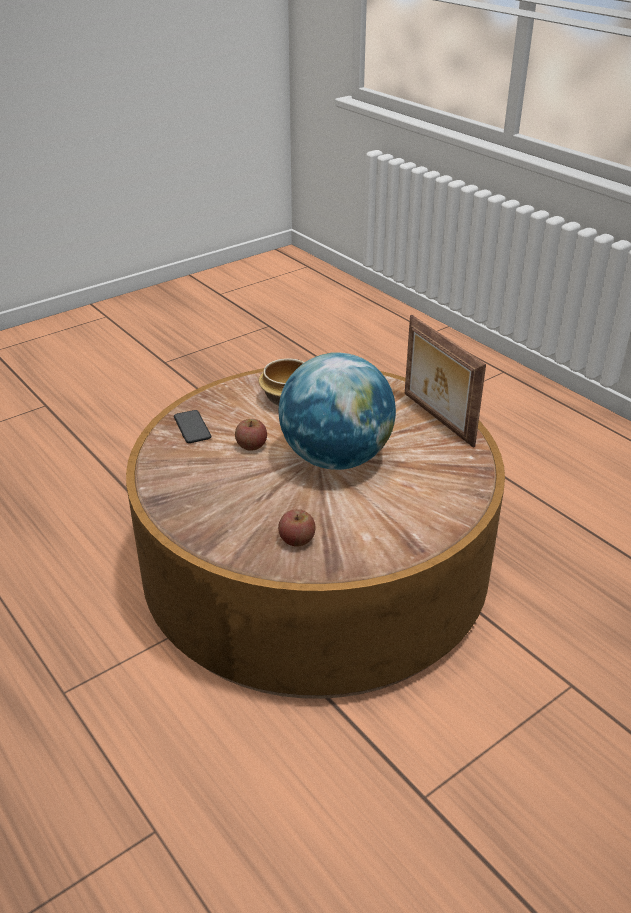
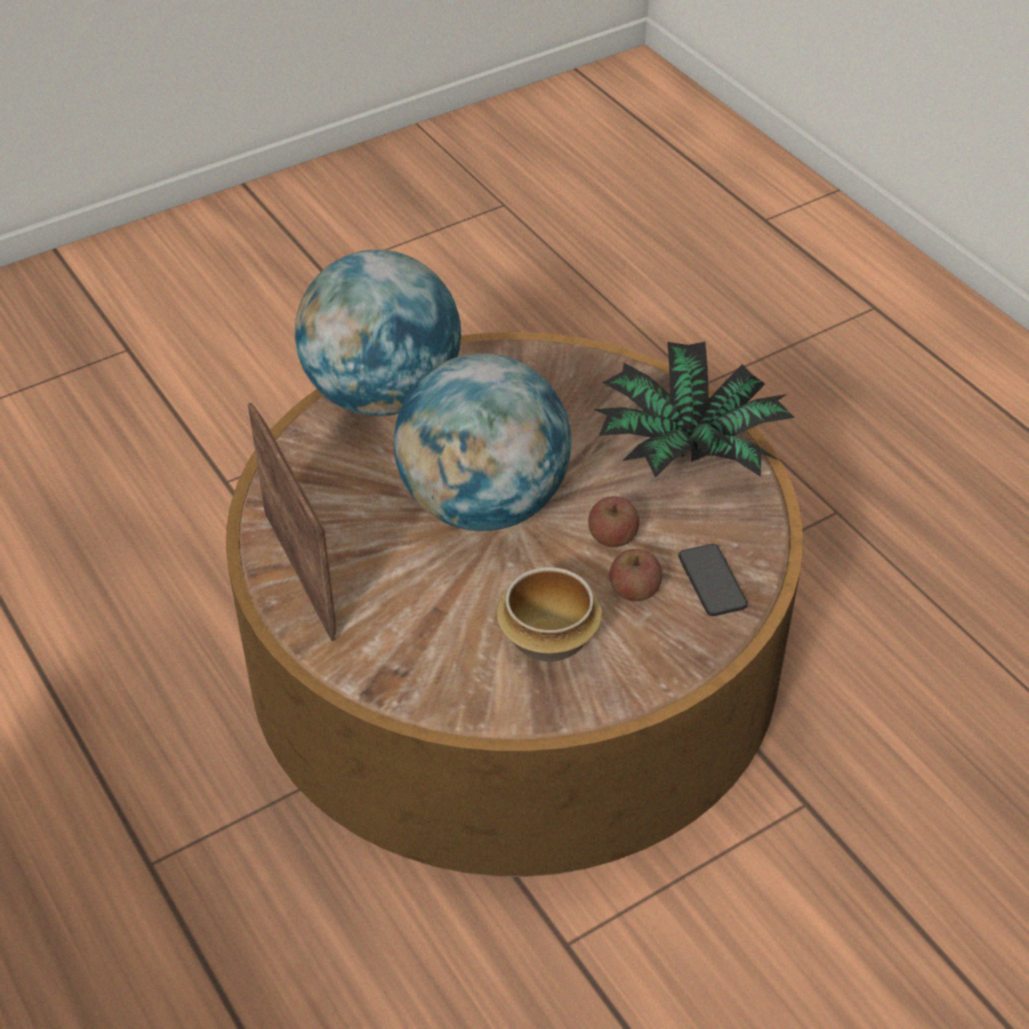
camera: 175 degrees left, 10 degrees up
apple [278,509,316,546] -> apple moved to [610,549,662,601]
none -> globe [295,250,461,417]
none -> potted plant [593,342,795,478]

